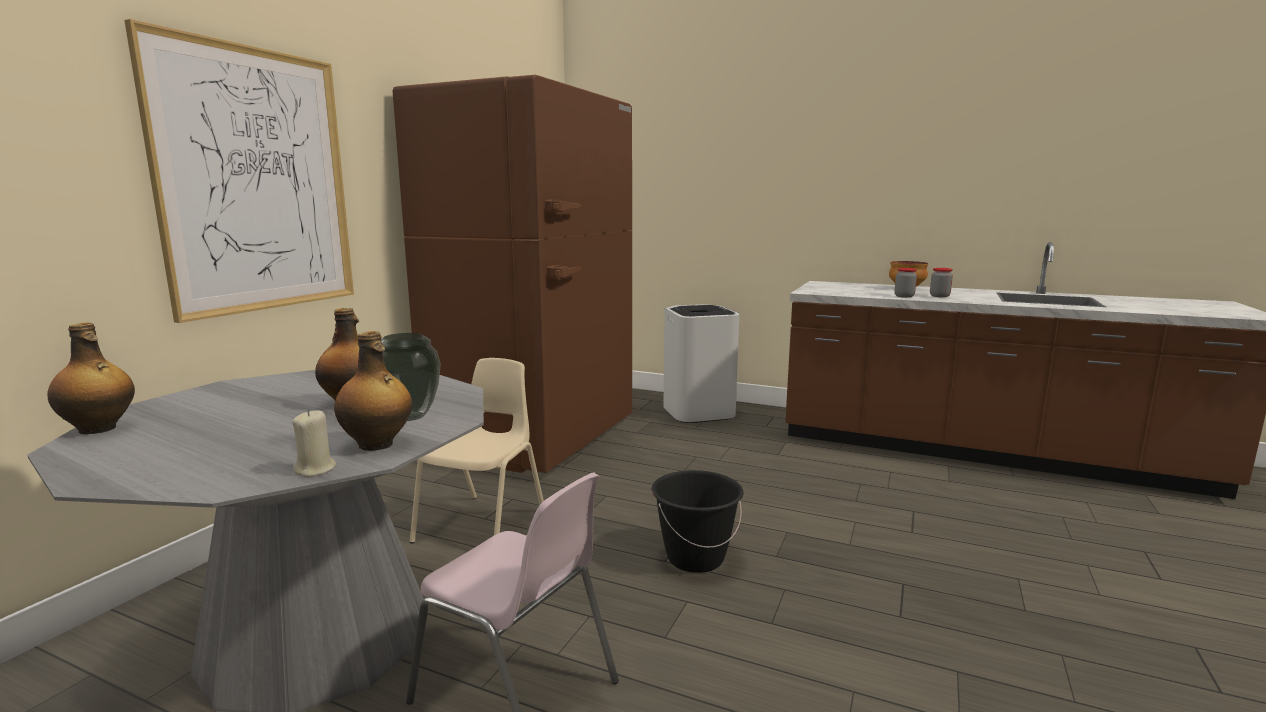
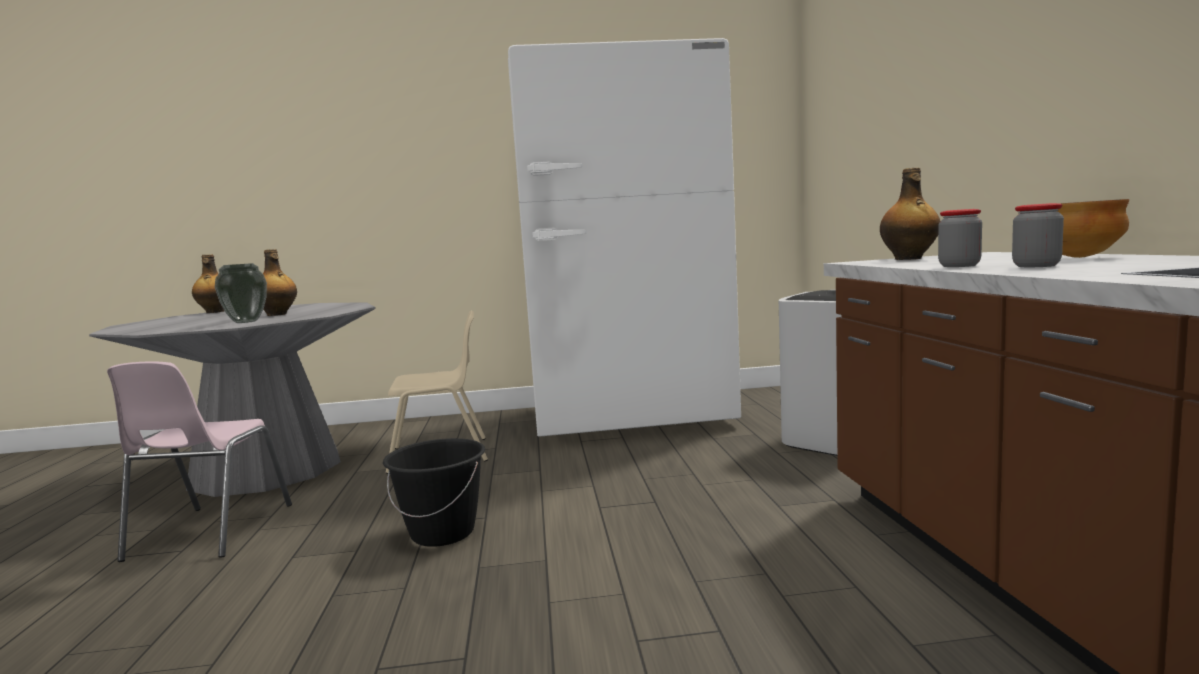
camera: 60 degrees right, 5 degrees down
picture [124,19,354,323] -> none
beige candle [292,410,336,477] -> none
bottle [334,331,412,451] -> bottle moved to [880,168,940,260]
brown fridge [393,75,632,473] -> white fridge [508,38,741,437]

